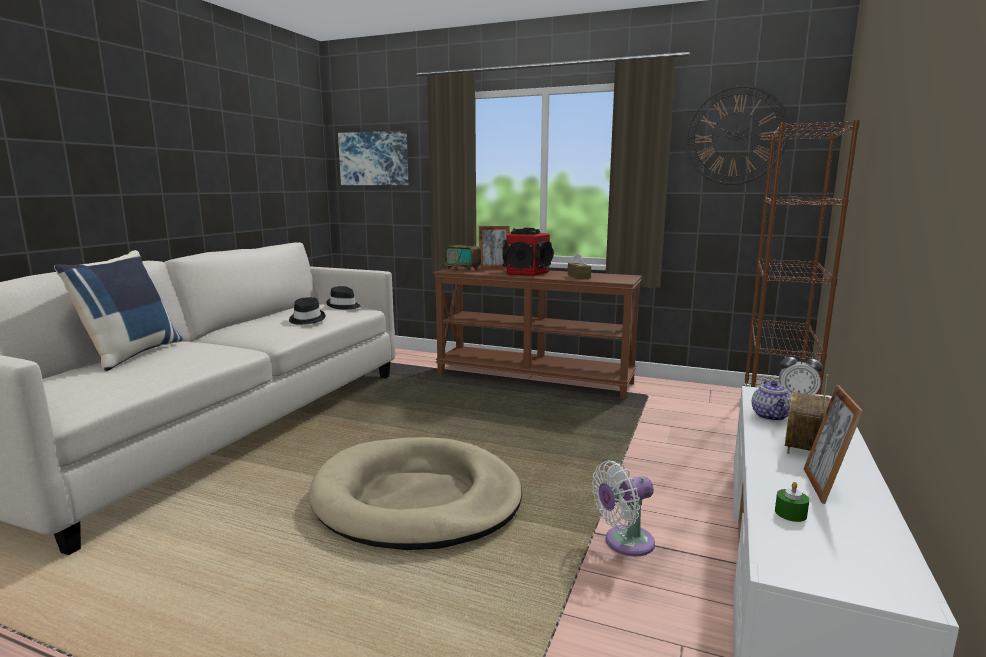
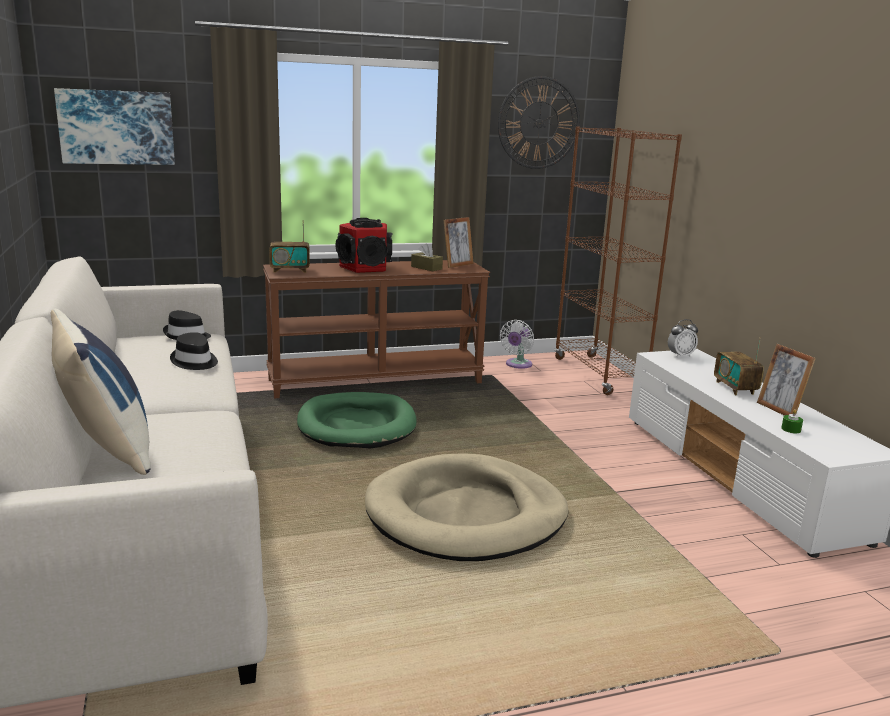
camera: 40 degrees left, 5 degrees up
picture frame [479,226,510,269] -> picture frame moved to [444,217,474,268]
white fan [592,461,655,556] -> white fan moved to [500,320,534,369]
teapot [752,380,791,421] -> none
none -> green dog bed [297,392,417,448]

